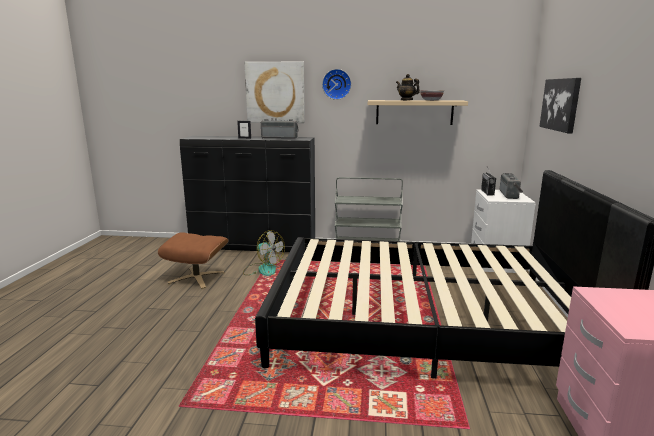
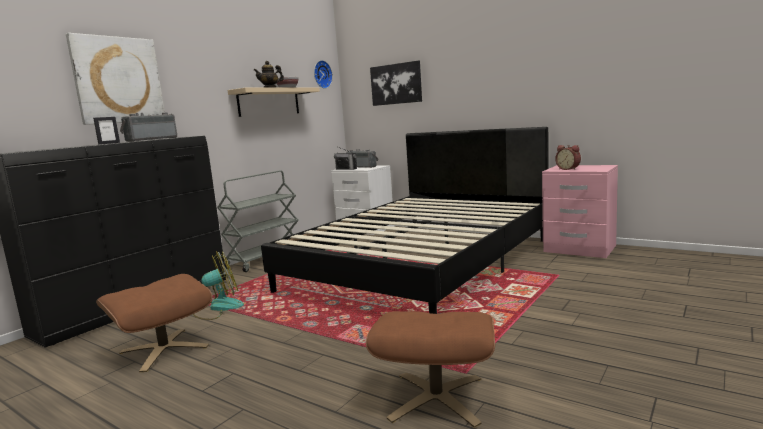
camera: 60 degrees left, 5 degrees down
wall clock [322,69,351,100] -> wall clock moved to [314,60,333,89]
none -> brown ottoman [366,311,495,428]
none -> alarm clock [555,145,581,170]

